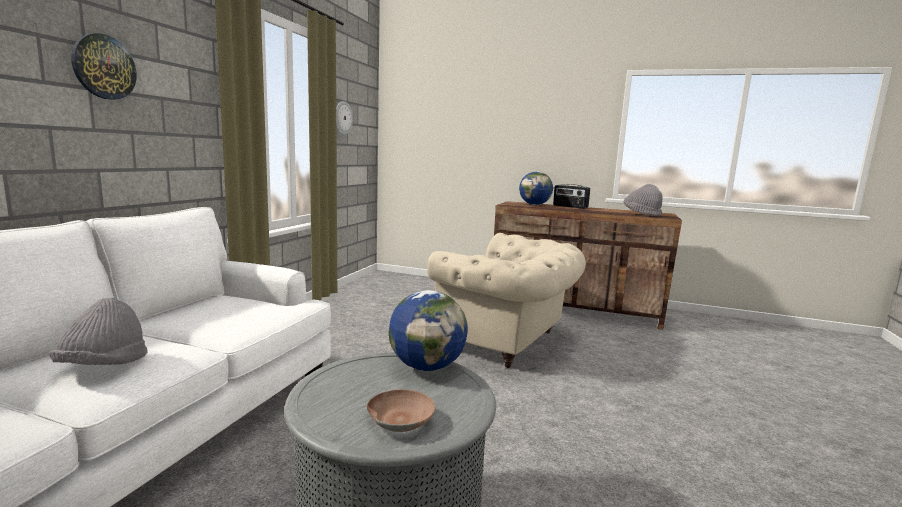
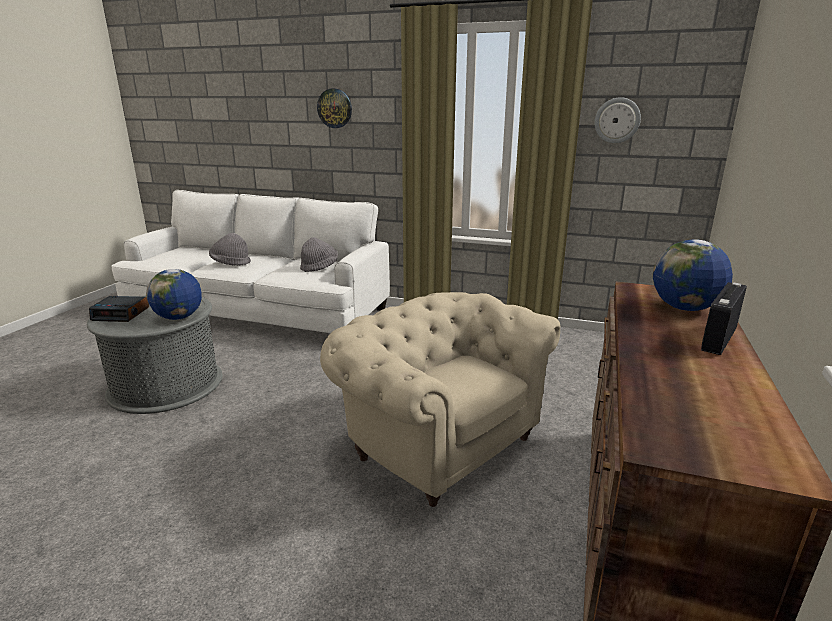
camera: 90 degrees right, 10 degrees up
brown bowl [367,389,435,432] -> alarm clock [89,296,149,322]
beige armchair [427,233,586,368] -> beige armchair turned 105 degrees clockwise [320,292,560,507]
grey hat [623,184,663,216] -> grey hat moved to [300,237,338,272]

